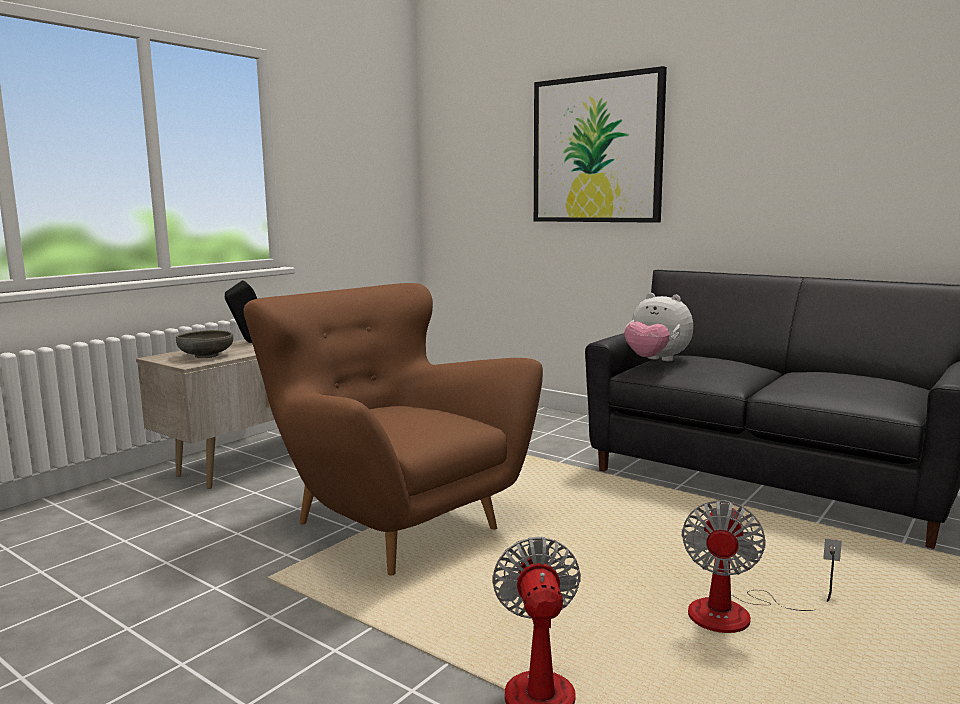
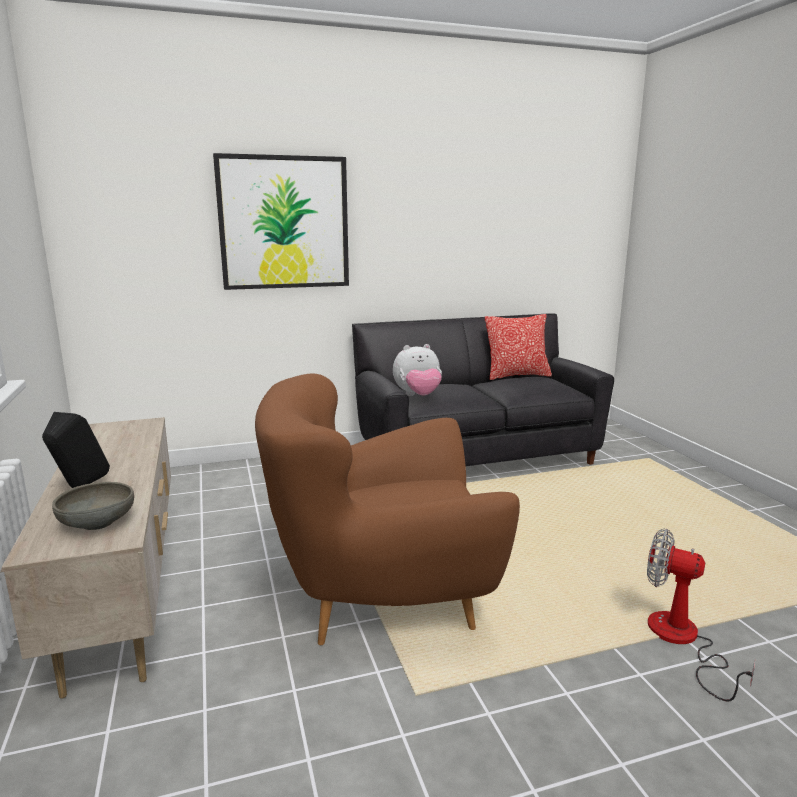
camera: 55 degrees left, 5 degrees up
fan [682,500,842,633] -> none
none -> pillow [485,314,552,380]

